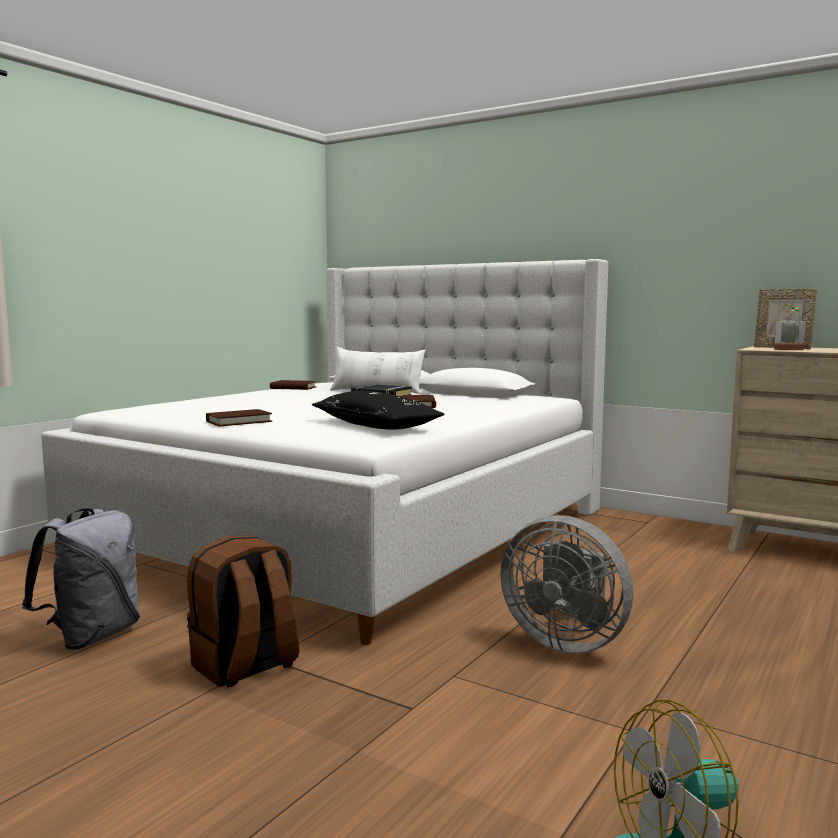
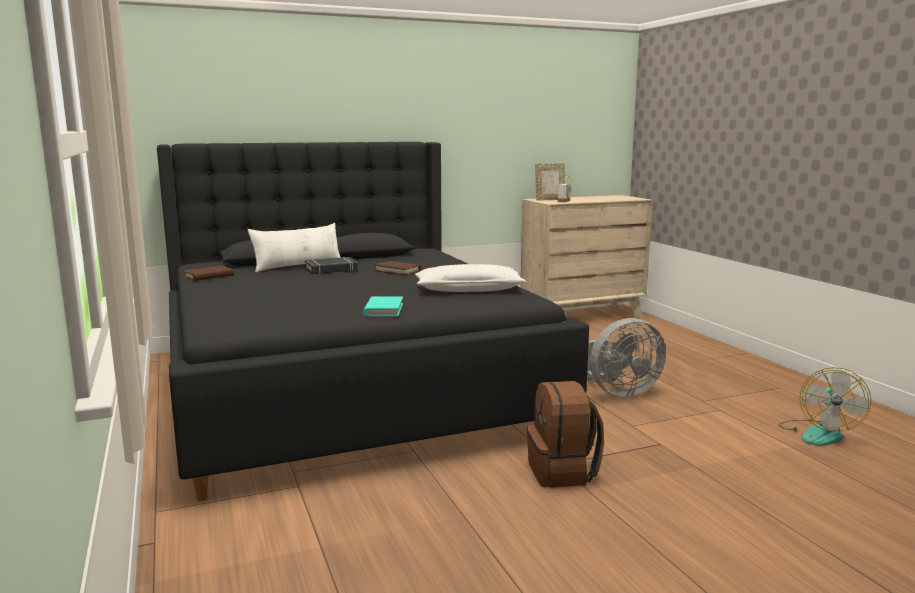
camera: 55 degrees left, 5 degrees up
grey backpack [22,508,140,650] -> none
white bed [41,259,608,645] -> black bed [157,142,589,501]
brown book [206,409,272,426] -> turquoise book [363,296,403,316]
black pillow [312,391,445,430] -> white pillow [415,264,526,292]

